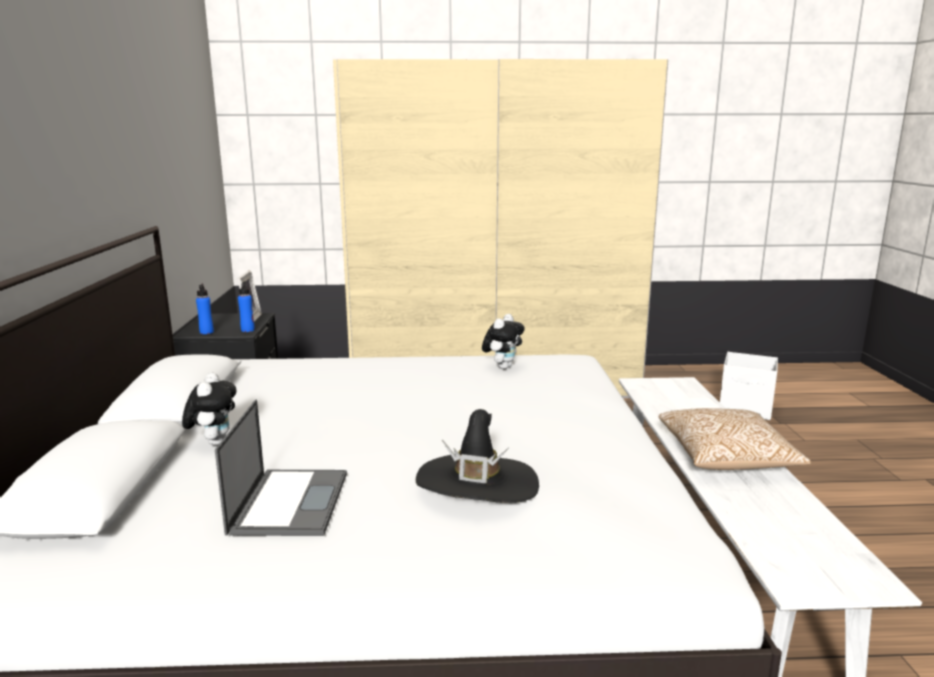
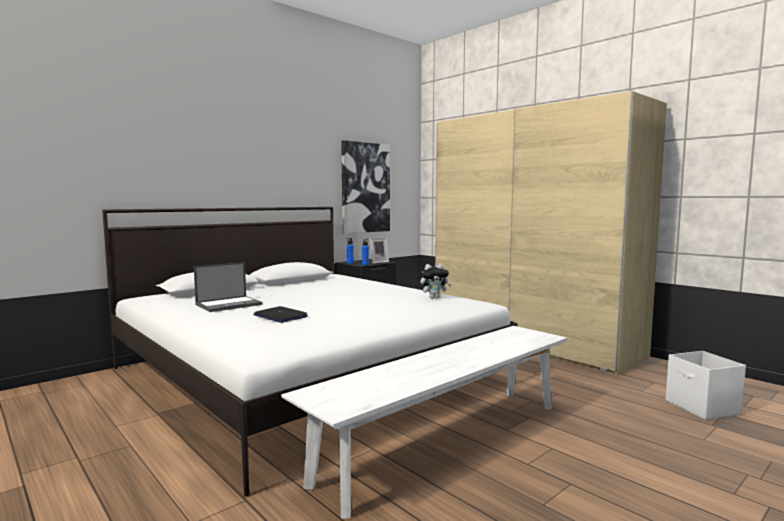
camera: 50 degrees right, 10 degrees down
plush toy [182,373,236,446] -> none
black hat [416,409,539,503] -> laptop [253,306,308,323]
pillow [659,408,811,470] -> none
none -> picture [341,140,390,234]

